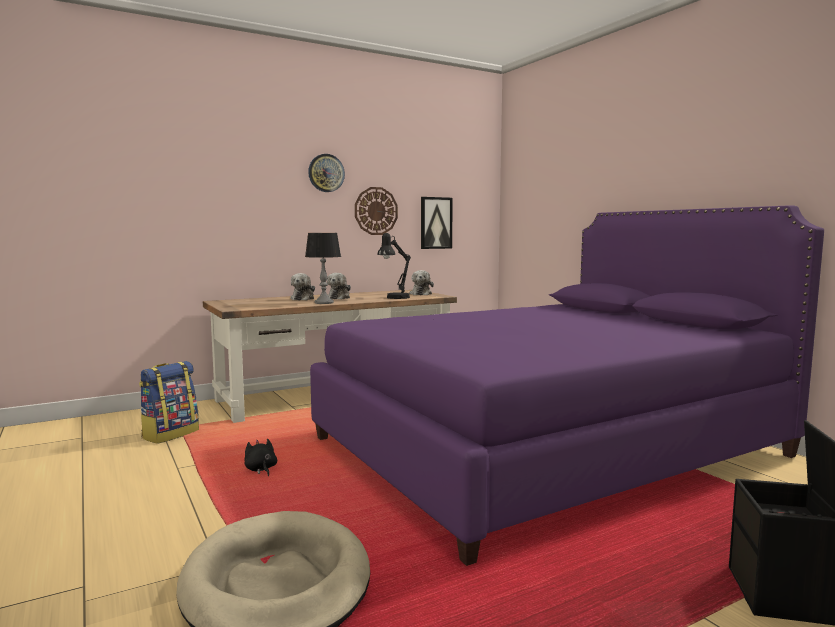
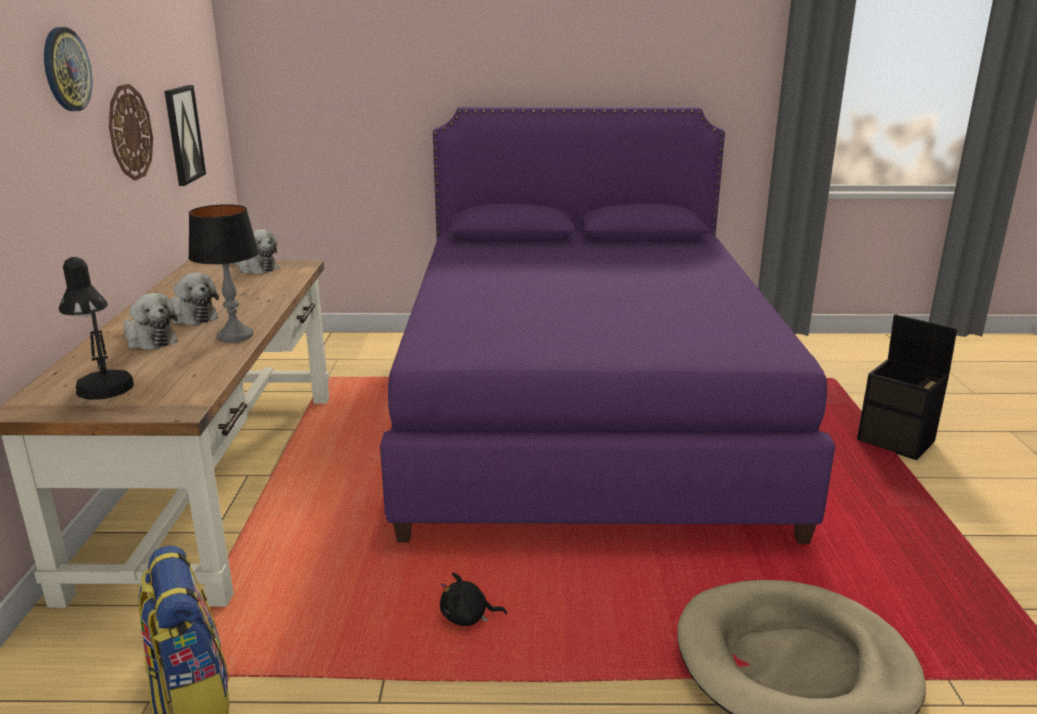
camera: 60 degrees left, 15 degrees up
black table lamp [377,233,411,299] -> black table lamp moved to [59,257,134,400]

